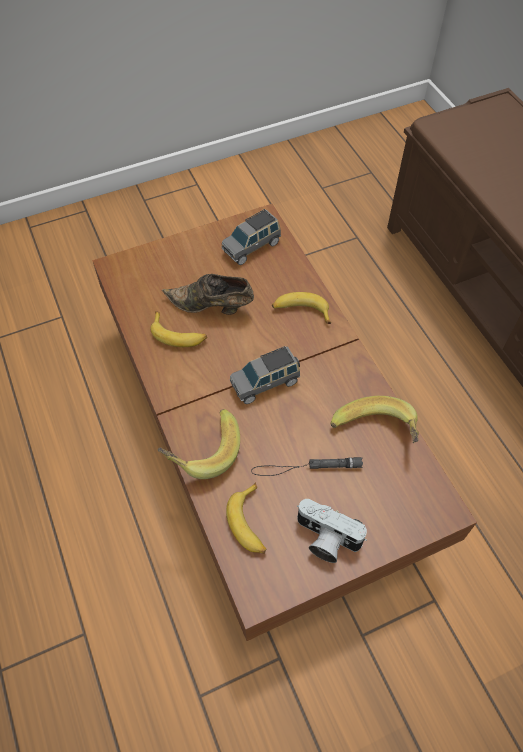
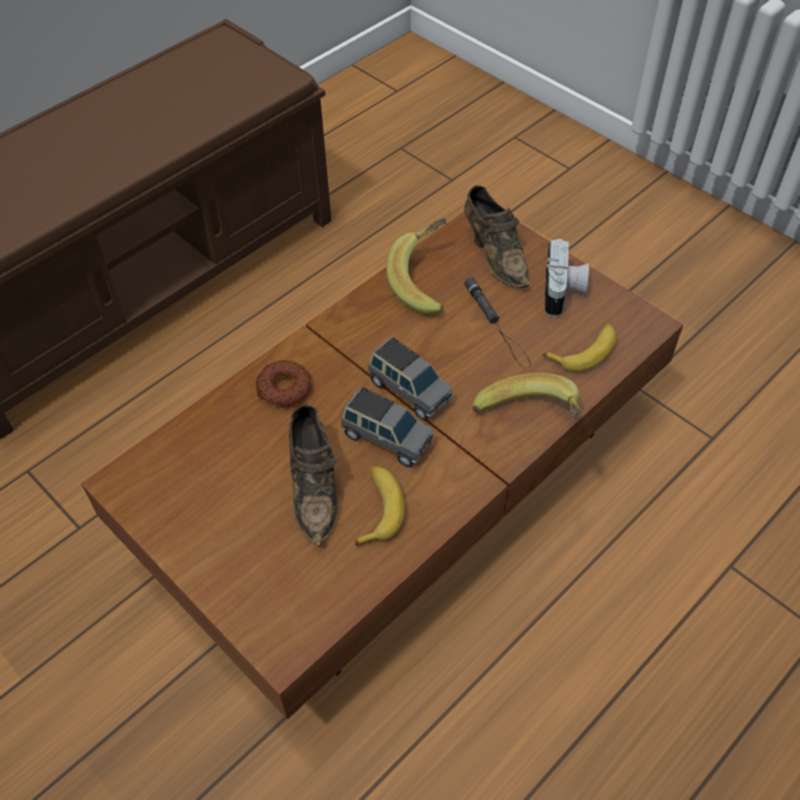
camera: 110 degrees left, 5 degrees down
grey toy car [222,209,281,265] -> grey toy car moved to [341,387,434,467]
banana [272,292,331,324] -> donut [256,360,312,407]
none -> brown shoe [464,185,530,288]

